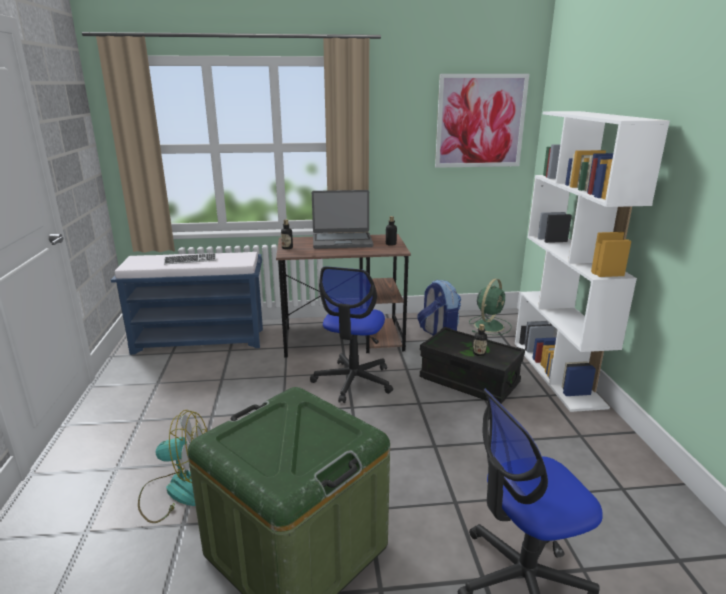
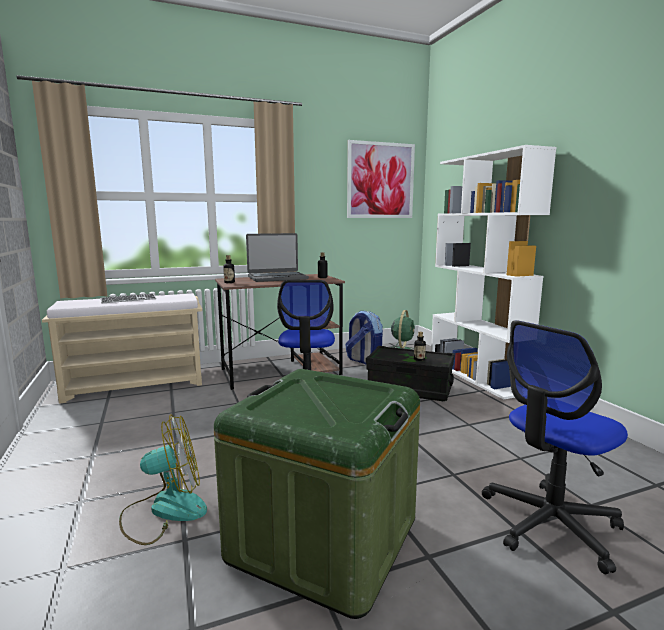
camera: 15 degrees left, 10 degrees down
blue bench [111,252,263,355] -> beige bench [42,293,202,404]

